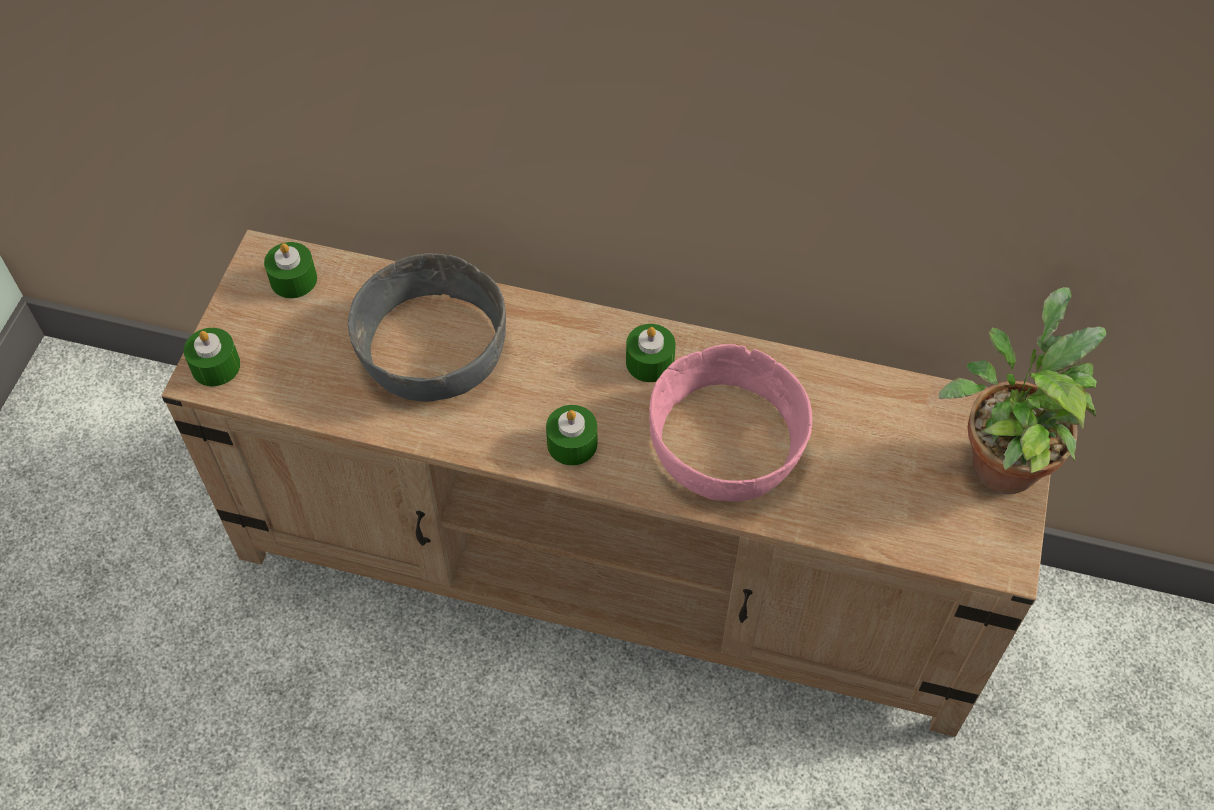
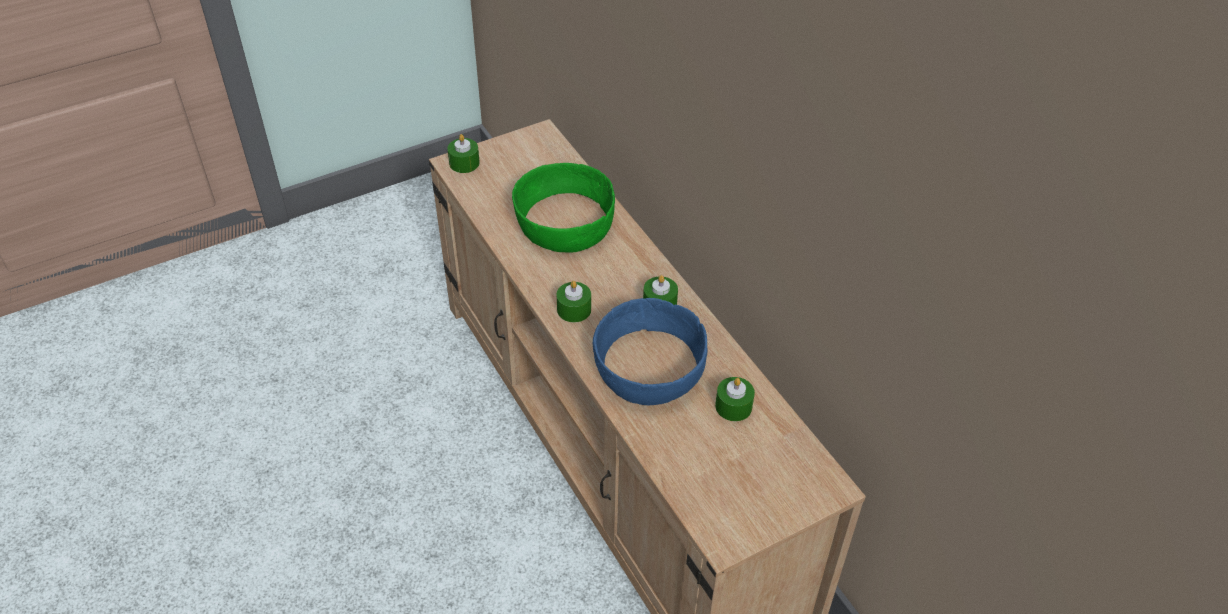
camera: 45 degrees right, 10 degrees down
green candle [264,242,317,298] -> green candle moved to [715,377,755,421]
grey bowl [348,253,506,402] -> green bowl [512,163,615,252]
pink bowl [649,344,812,502] -> blue bowl [593,298,708,405]
potted plant [939,287,1107,494] -> none

